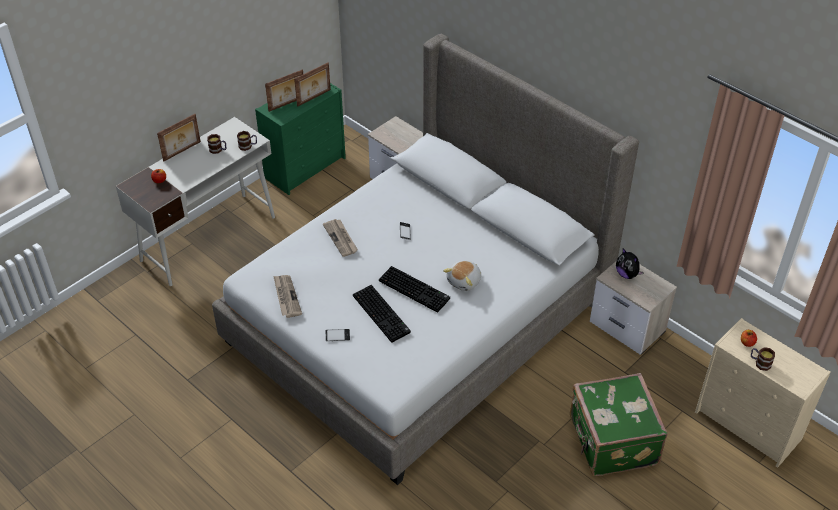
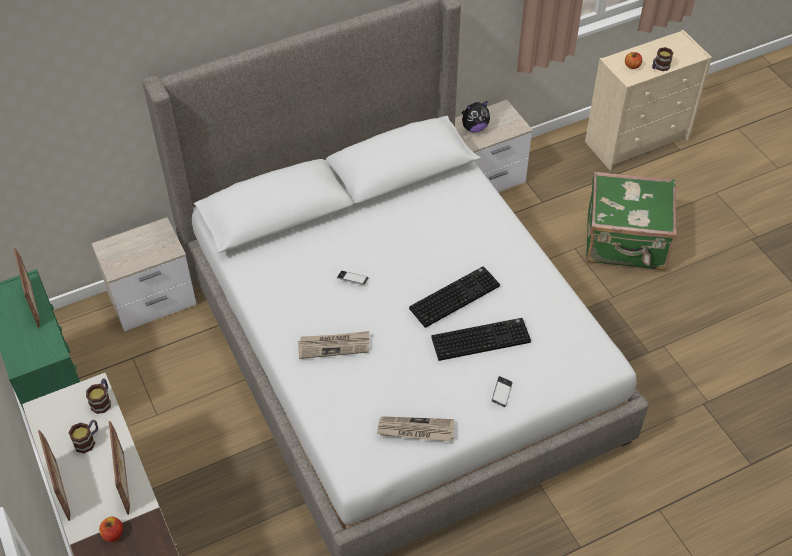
camera: 70 degrees left, 5 degrees up
picture frame [265,69,303,112] -> picture frame moved to [109,421,130,515]
plush toy [443,261,481,291] -> none

